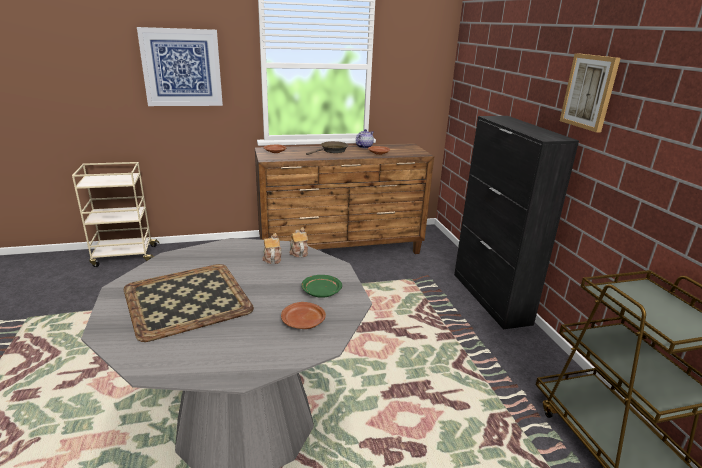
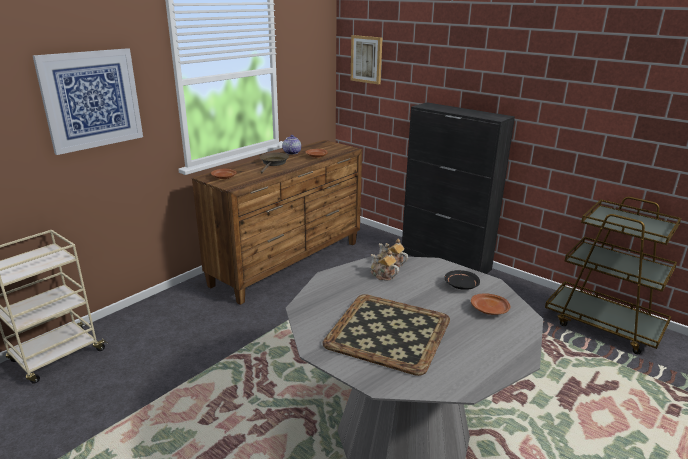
camera: 35 degrees left, 0 degrees up
green plate [301,275,342,298] -> black plate [444,270,480,290]
picture [560,53,621,132] -> picture moved to [351,35,382,85]

